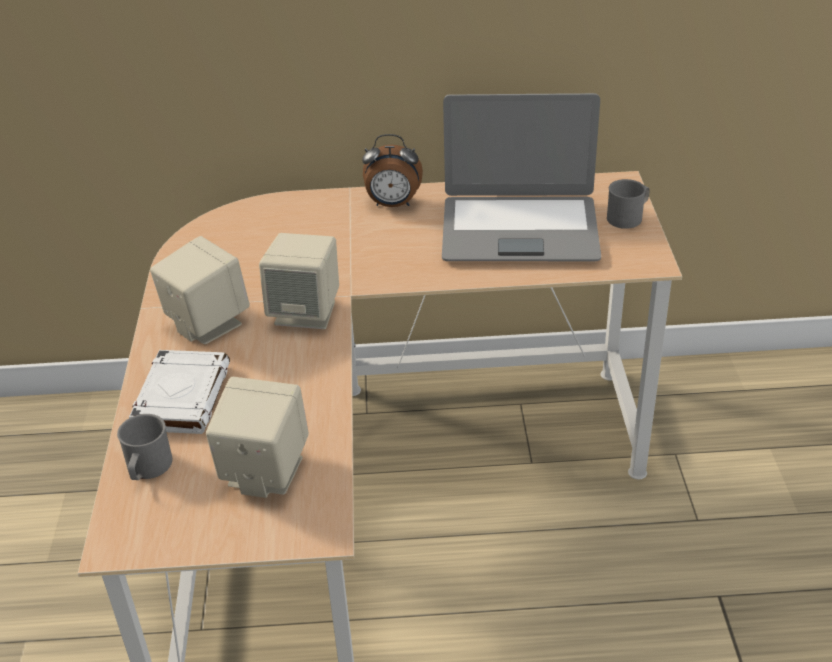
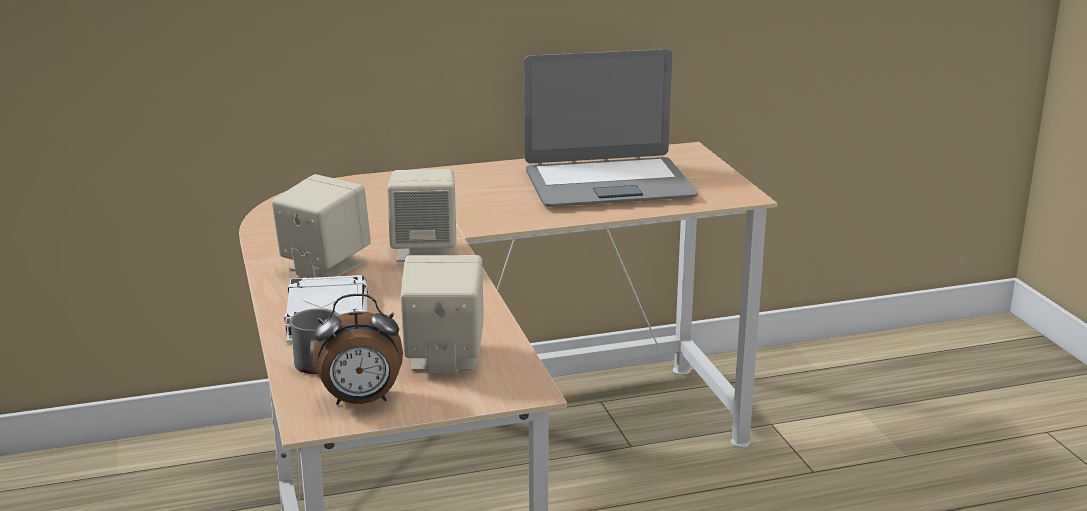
camera: 15 degrees left, 15 degrees down
alarm clock [362,134,423,207] -> alarm clock moved to [313,294,403,405]
grey mug [607,179,650,229] -> none

